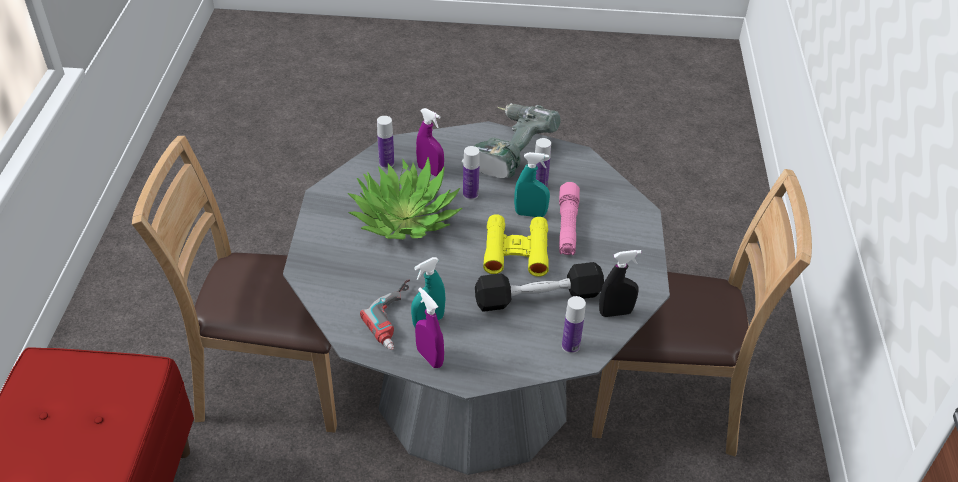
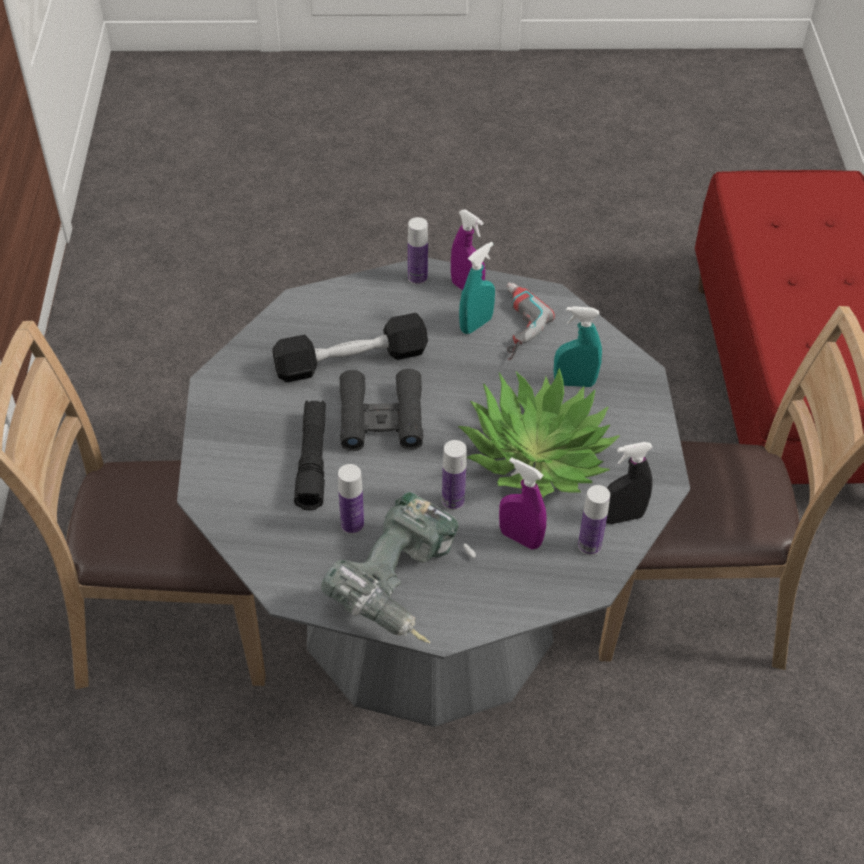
camera: 175 degrees right, 5 degrees up
yellow binoculars [483,214,549,277] -> black binoculars [339,369,423,451]
turquoise spray bottle [514,152,550,217] -> turquoise spray bottle moved to [554,306,602,387]
pink flashlight [559,182,580,255] -> black flashlight [294,400,326,510]
bottle [562,296,586,354] -> bottle moved to [408,217,428,285]
black spray bottle [599,250,642,317] -> black spray bottle moved to [606,442,653,524]

